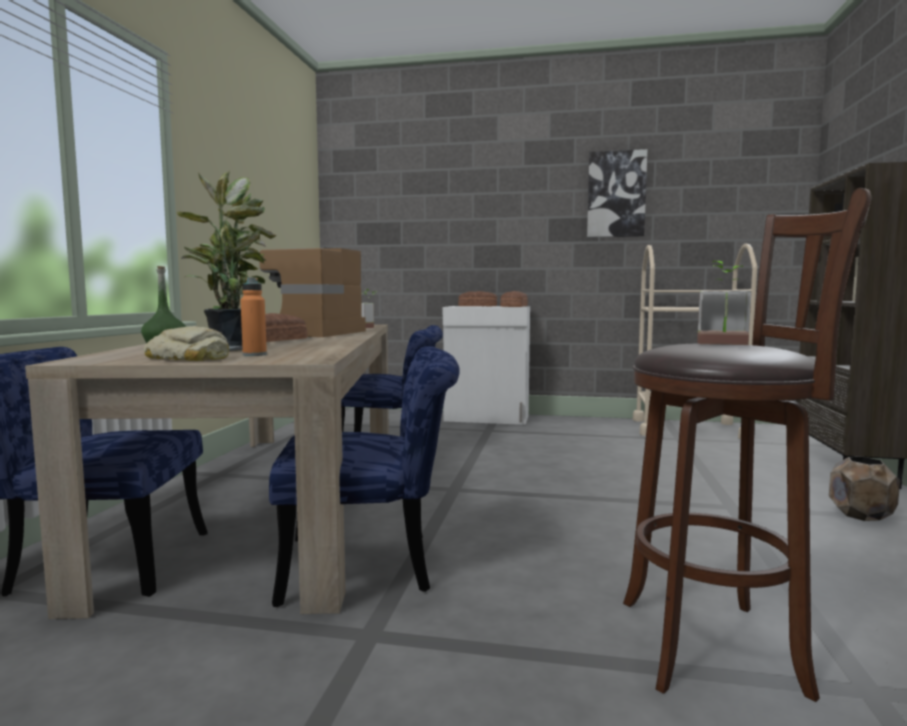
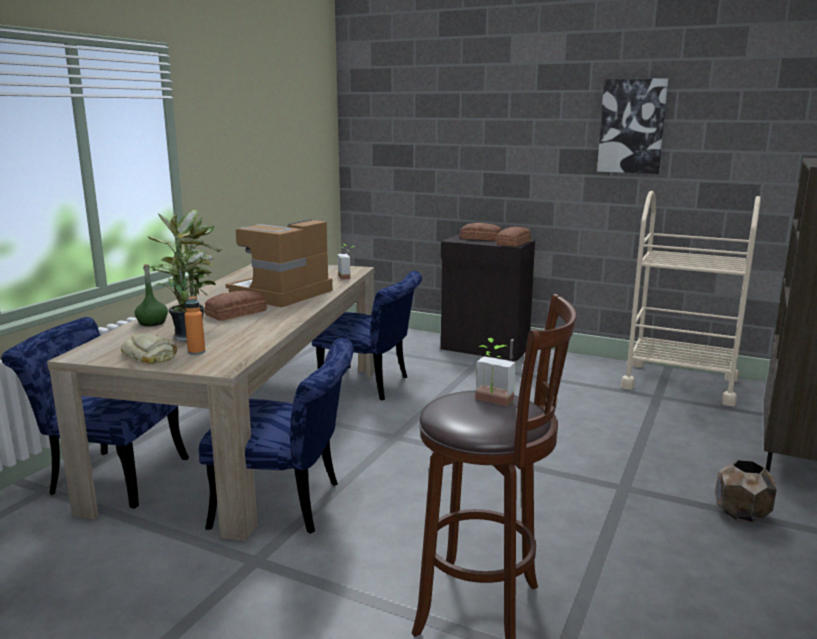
camera: 15 degrees right, 10 degrees up
white cabinet [443,306,530,425] -> black cabinet [441,234,535,361]

